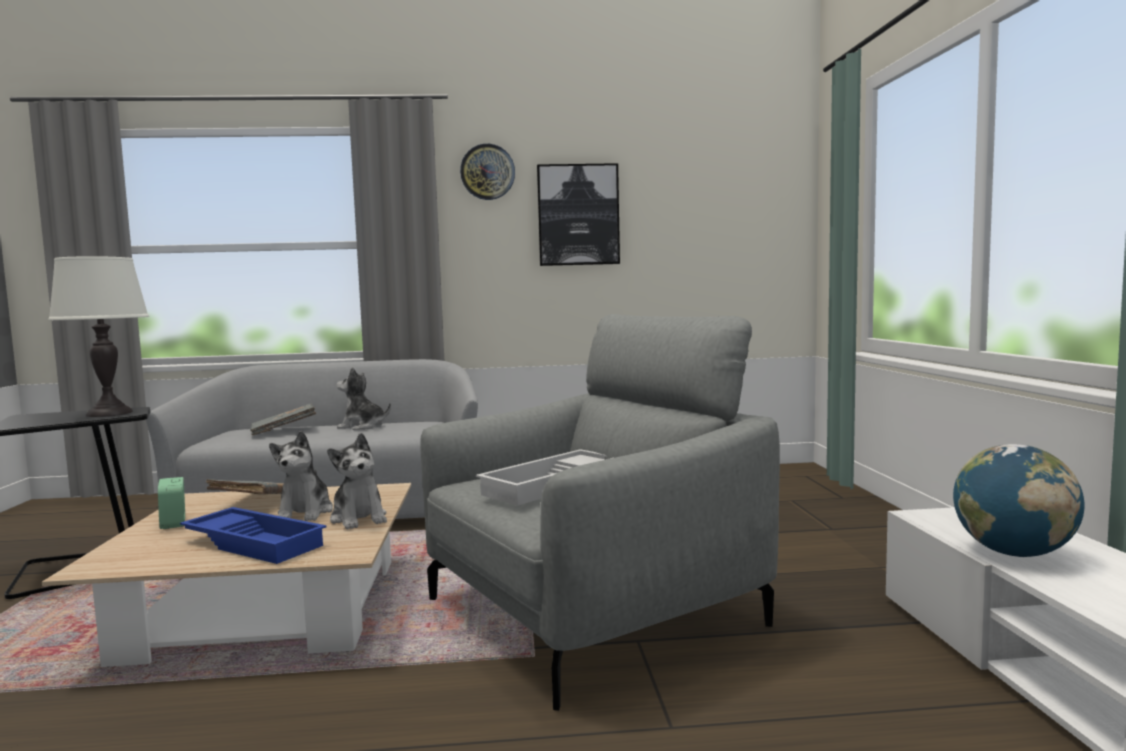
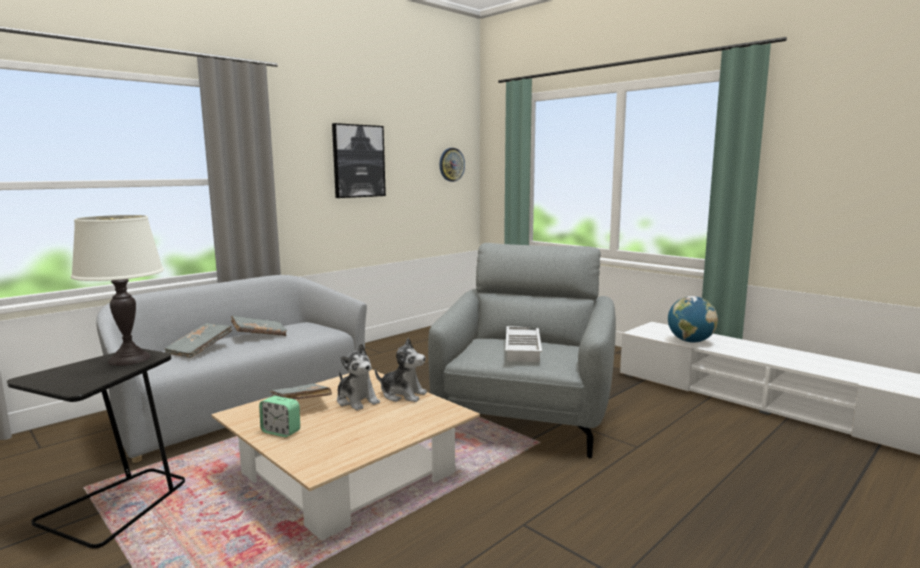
camera: 40 degrees left, 5 degrees up
blue tray [180,507,327,564] -> none
plush toy [336,367,391,430] -> grey book [231,315,287,336]
wall clock [460,144,515,200] -> wall clock moved to [439,148,465,182]

